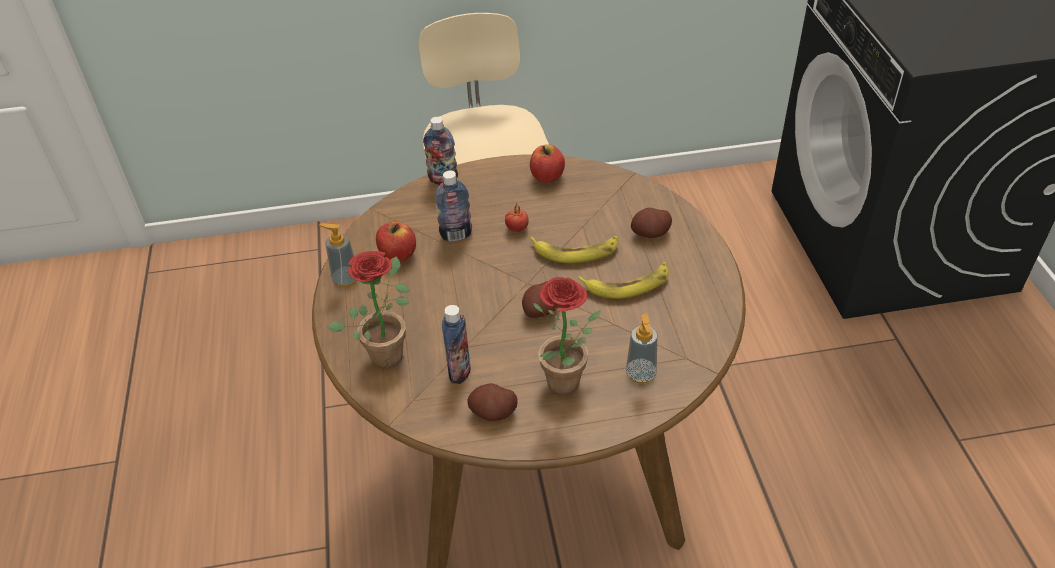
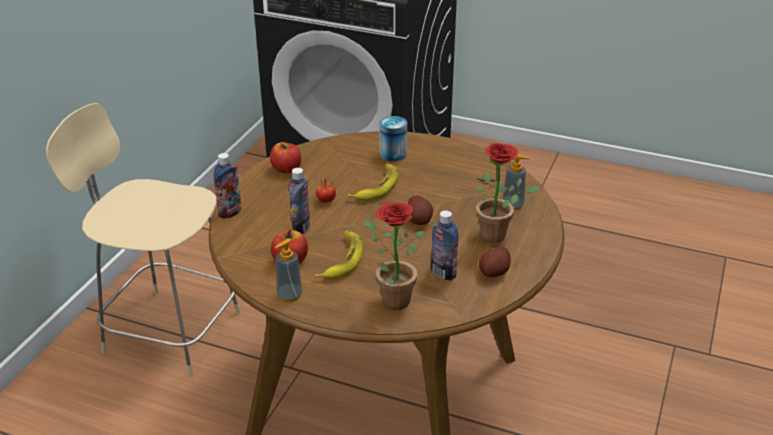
camera: 60 degrees left, 10 degrees down
banana [578,262,669,299] -> banana moved to [315,231,364,279]
potato [631,208,672,238] -> can [380,116,407,162]

